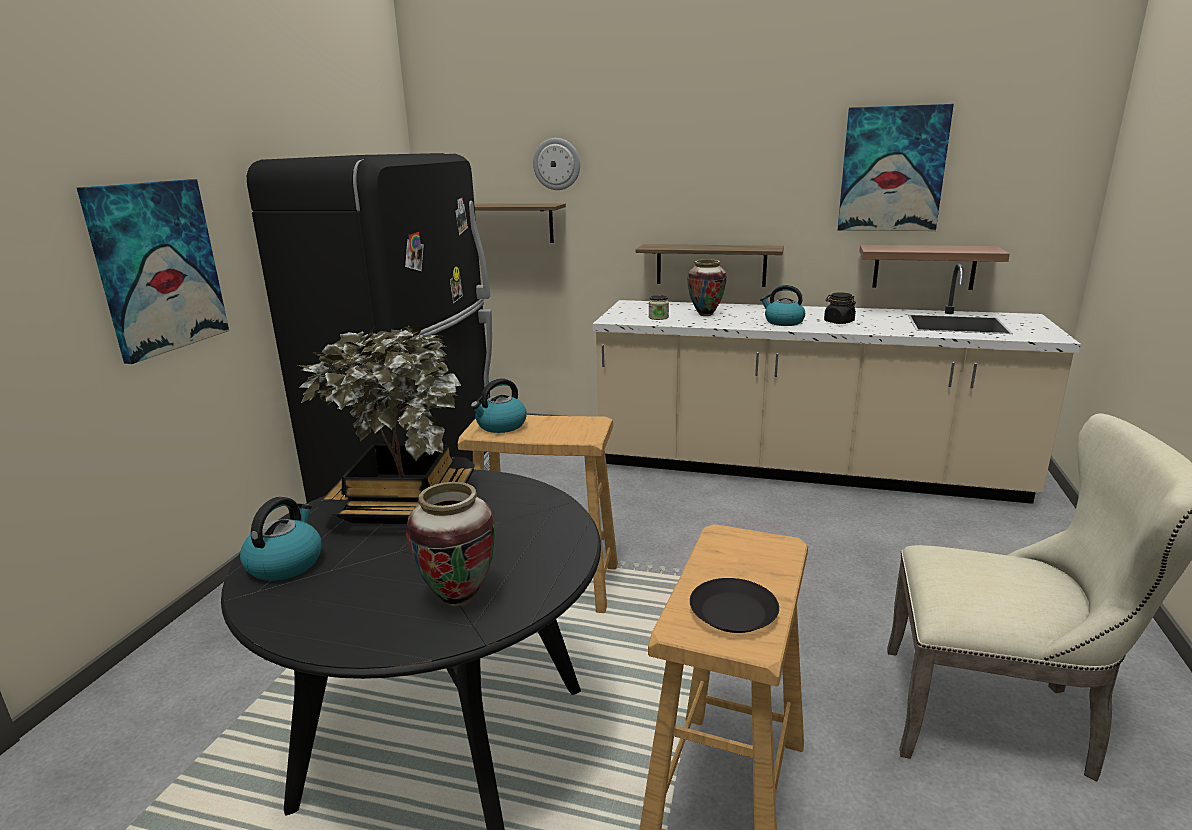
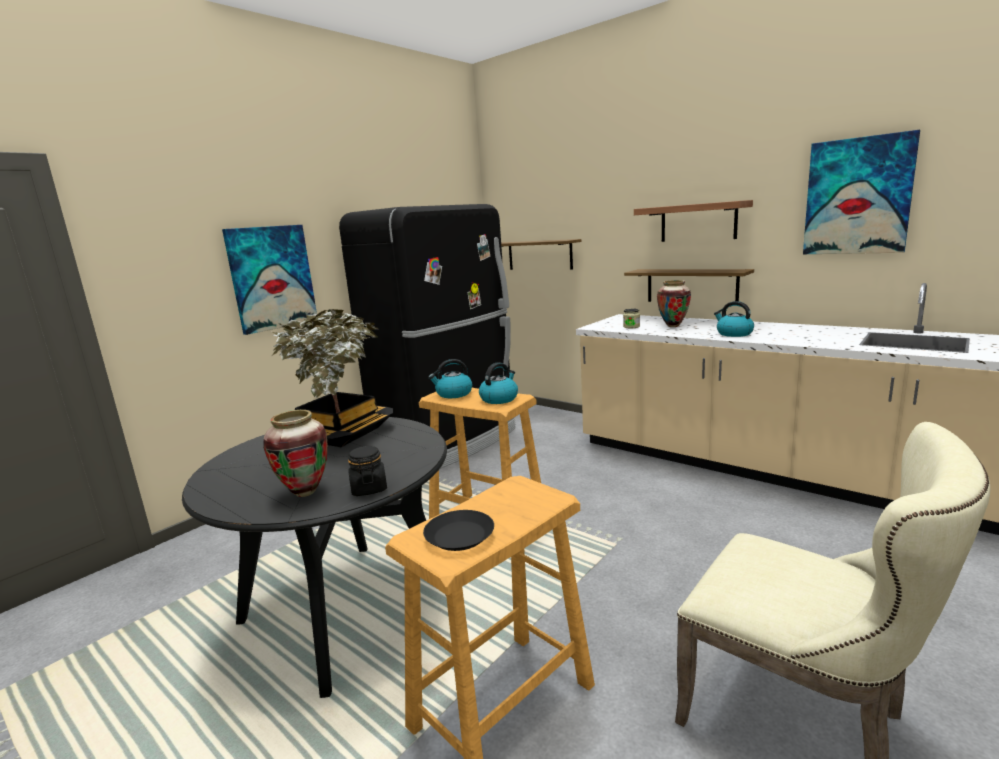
camera: 25 degrees right, 5 degrees down
kettle [240,497,322,581] -> kettle moved to [479,362,518,404]
wall clock [533,138,580,190] -> none
black jar [824,292,856,324] -> black jar moved to [348,446,387,496]
shelf [859,245,1010,290] -> shelf moved to [634,200,753,242]

